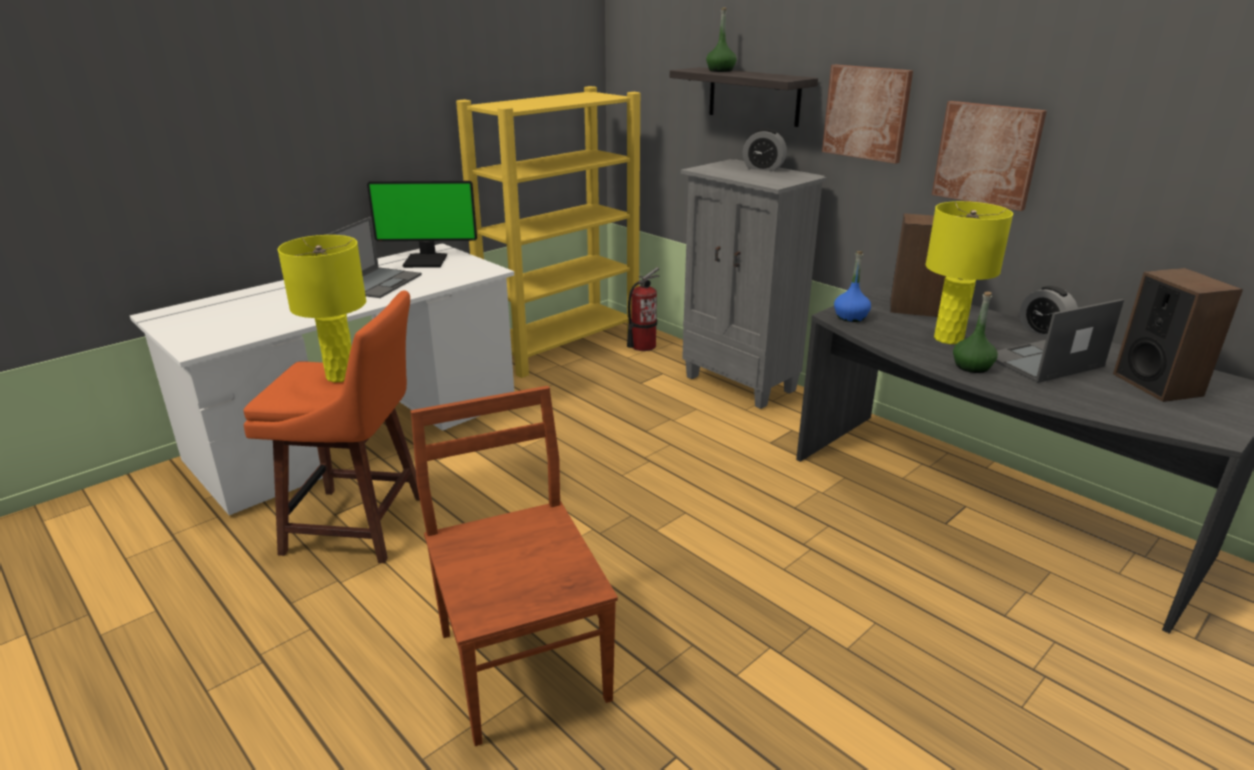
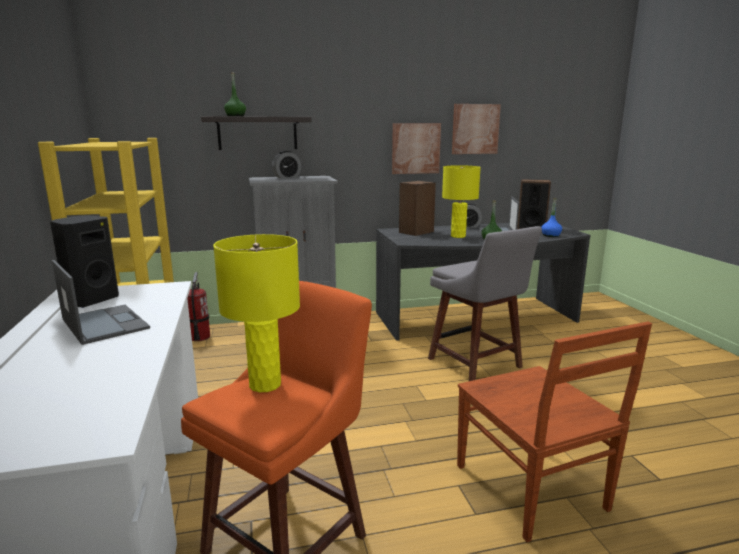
camera: 60 degrees left, 10 degrees down
monitor [367,181,477,268] -> black speaker [50,215,119,308]
brown chair [411,386,618,746] -> brown chair turned 120 degrees counterclockwise [457,322,652,542]
picture [822,64,913,164] -> picture moved to [452,104,501,154]
blue bottle [834,251,871,322] -> blue bottle moved to [541,198,562,237]
none -> grey stool [428,226,542,381]

